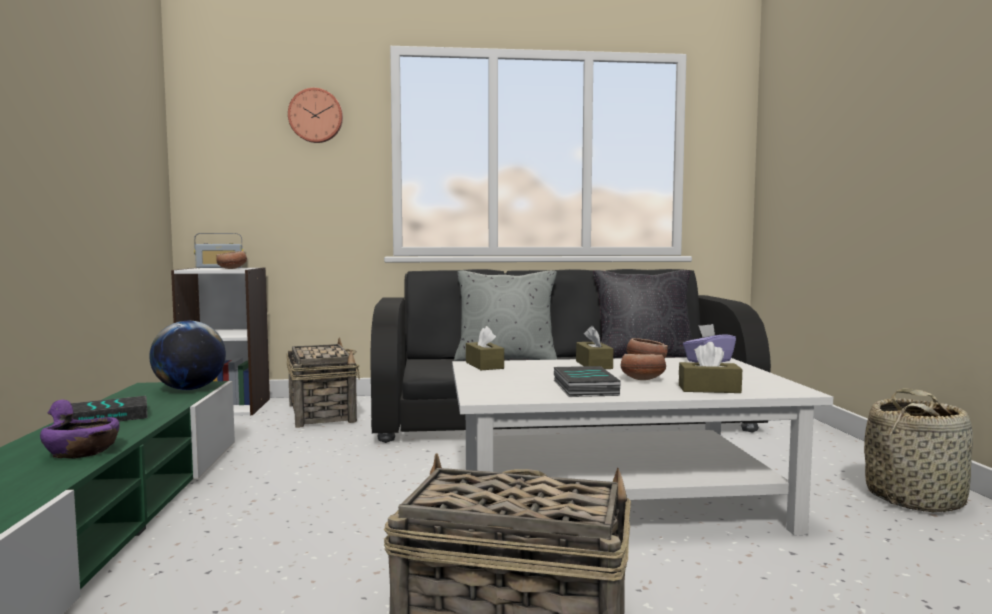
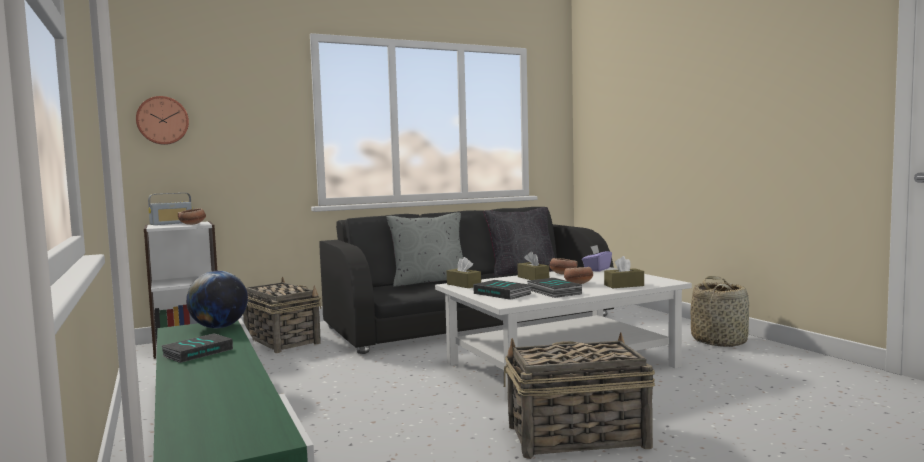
camera: 20 degrees left, 0 degrees up
purple bowl [40,400,120,459] -> none
wall clock [288,88,343,143] -> wall clock moved to [136,96,189,145]
none -> book [473,280,532,300]

